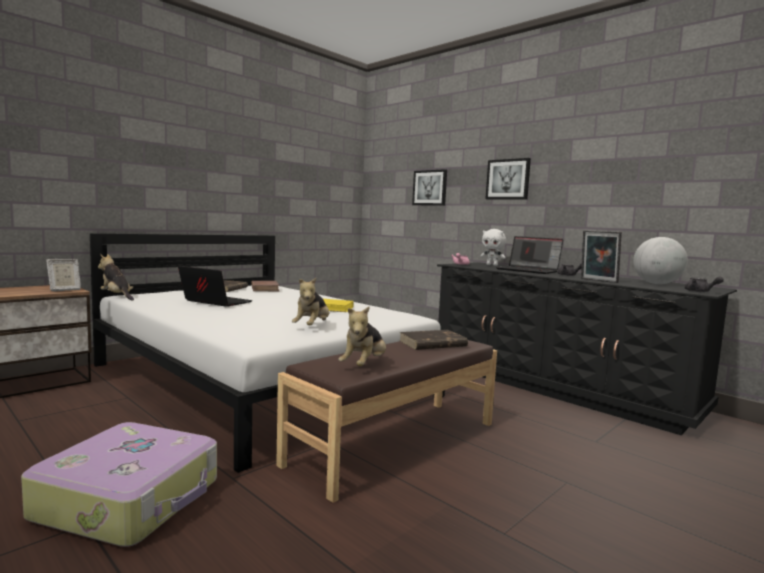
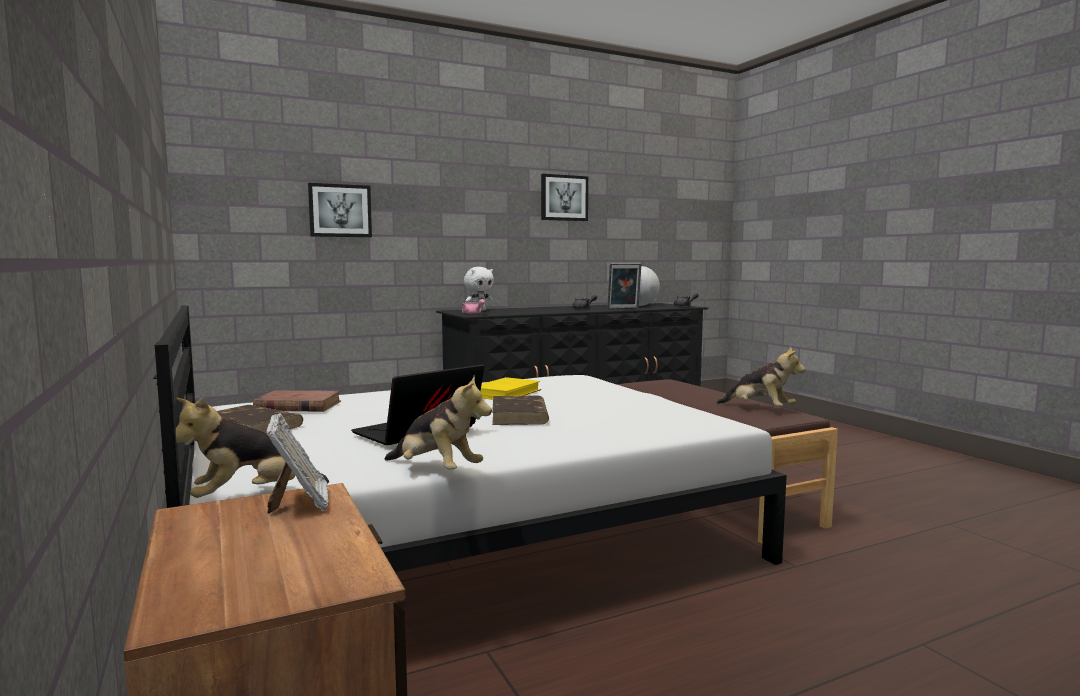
camera: 70 degrees left, 0 degrees up
suitcase [21,422,217,547] -> none
plush toy [292,278,329,325] -> plush toy moved to [385,375,492,470]
brown book [399,330,468,350] -> brown book moved to [492,396,549,425]
picture [485,158,531,199] -> picture moved to [541,174,588,221]
laptop [496,236,563,274] -> none

